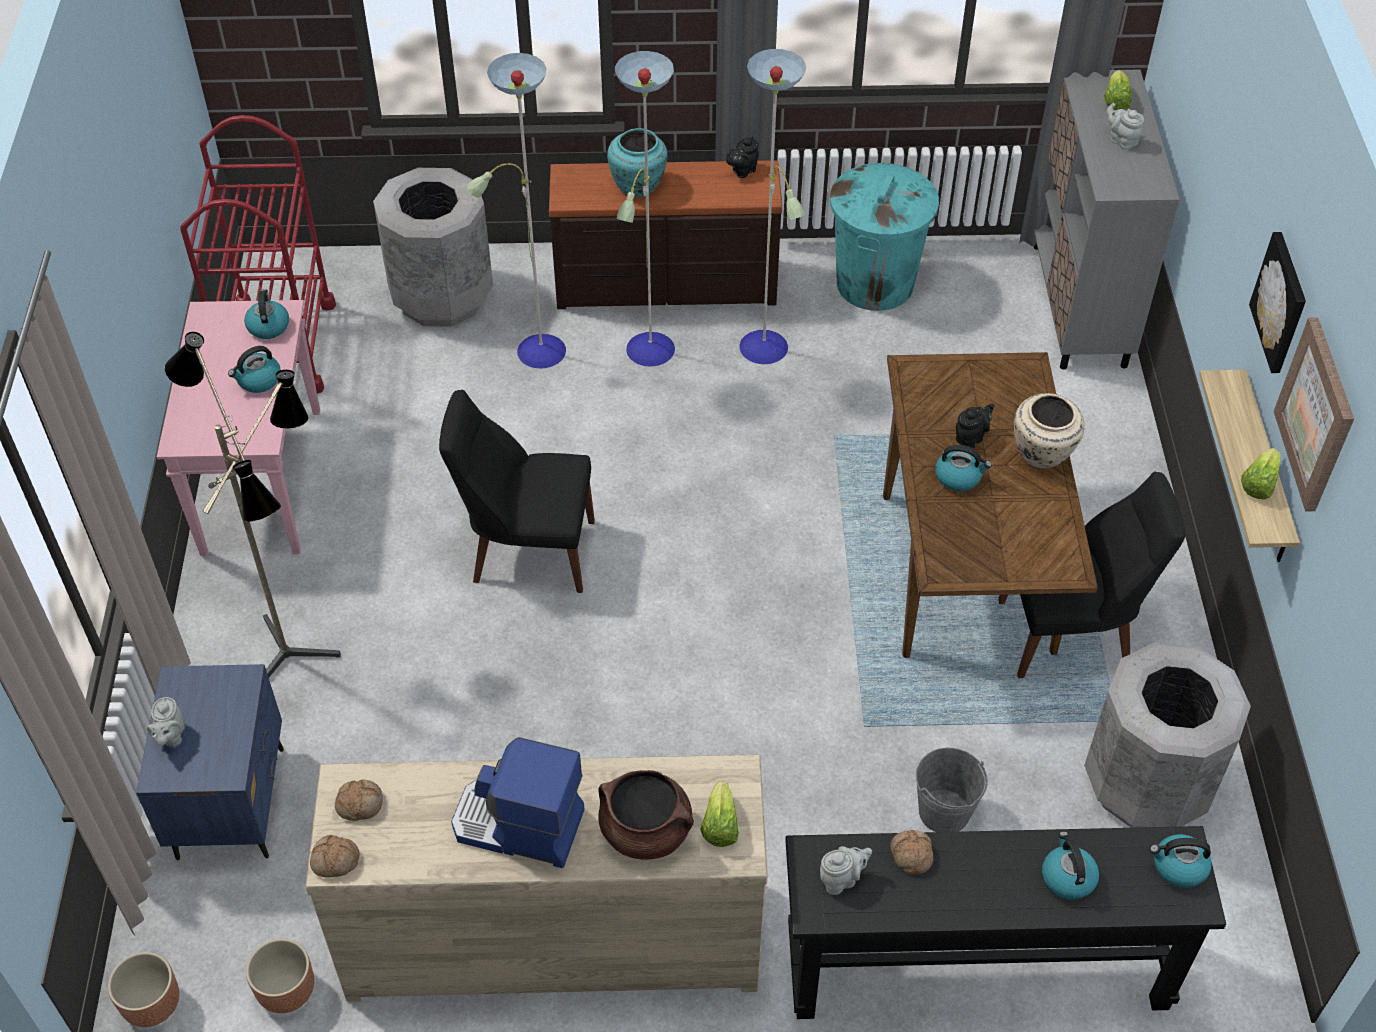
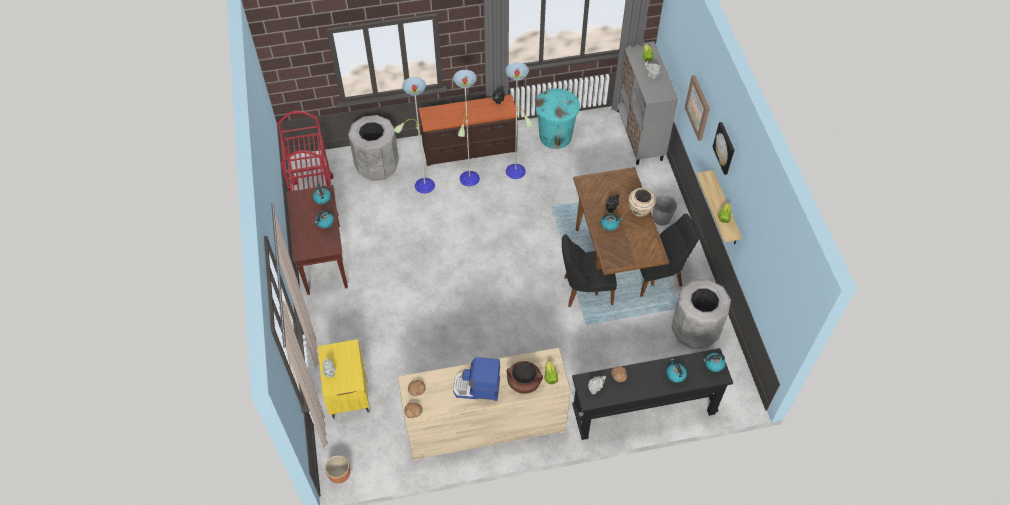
camera: 10 degrees left, 5 degrees up
blue nightstand [136,664,284,860] -> yellow nightstand [318,339,369,419]
pink console table [157,300,320,556] -> brown console table [287,185,348,295]
floor lamp [165,332,341,678] -> none
brown planter [246,939,314,1013] -> none
black chair [439,389,595,593] -> black chair moved to [562,234,617,307]
turquoise vase [607,128,668,197] -> none
grey bucket [916,748,988,832] -> grey bucket moved to [653,195,677,226]
picture [1274,317,1354,512] -> picture moved to [685,75,710,141]

